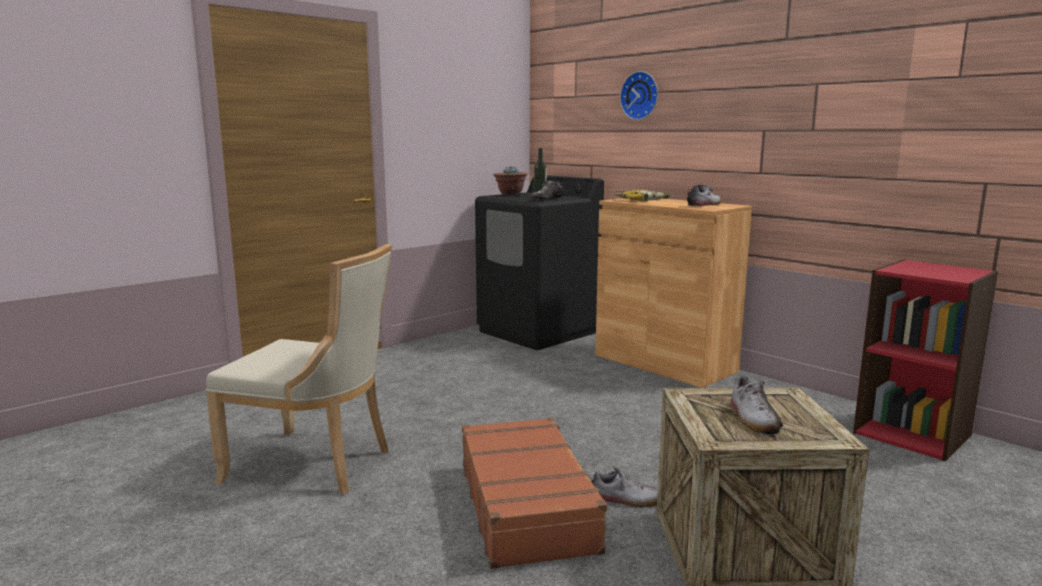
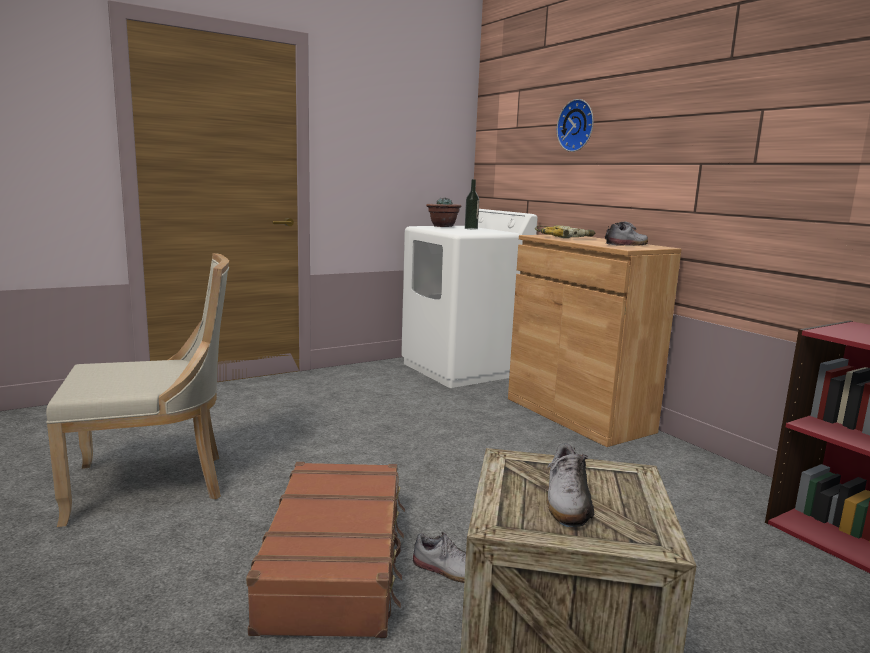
camera: 10 degrees right, 0 degrees up
beige chair [206,244,392,494] -> beige chair turned 45 degrees counterclockwise [46,253,229,527]
black washing machine [475,175,604,350] -> white washing machine [401,209,538,388]
shoe [531,181,564,200] -> none

